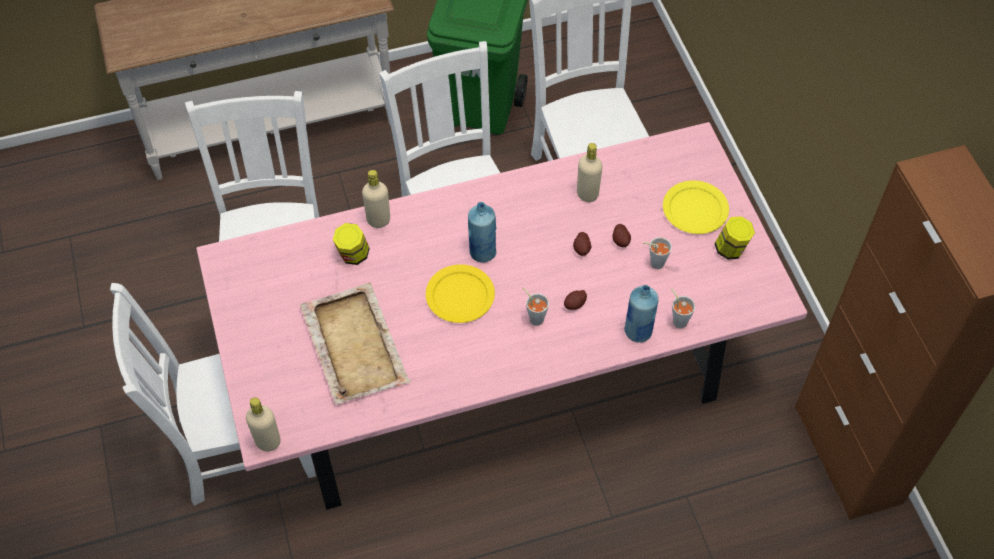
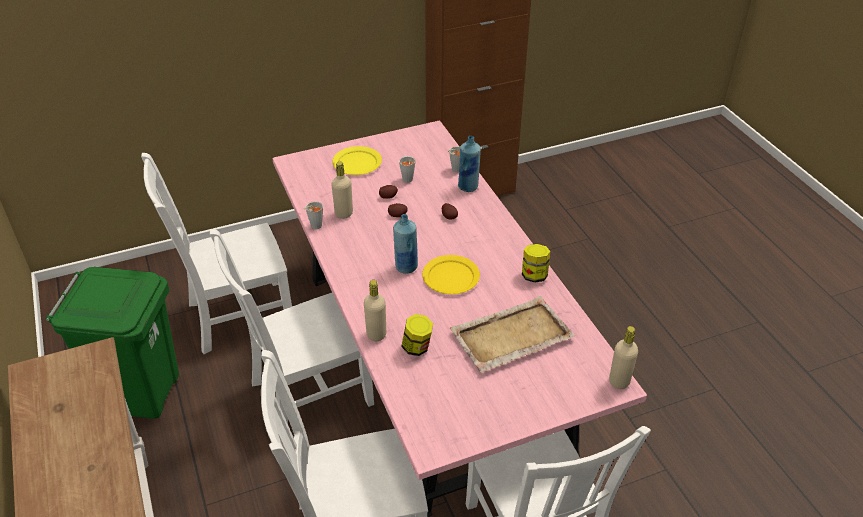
camera: 95 degrees left, 15 degrees down
grey cup [523,287,549,326] -> grey cup moved to [303,201,323,229]
jar [714,216,755,260] -> jar moved to [522,244,550,283]

